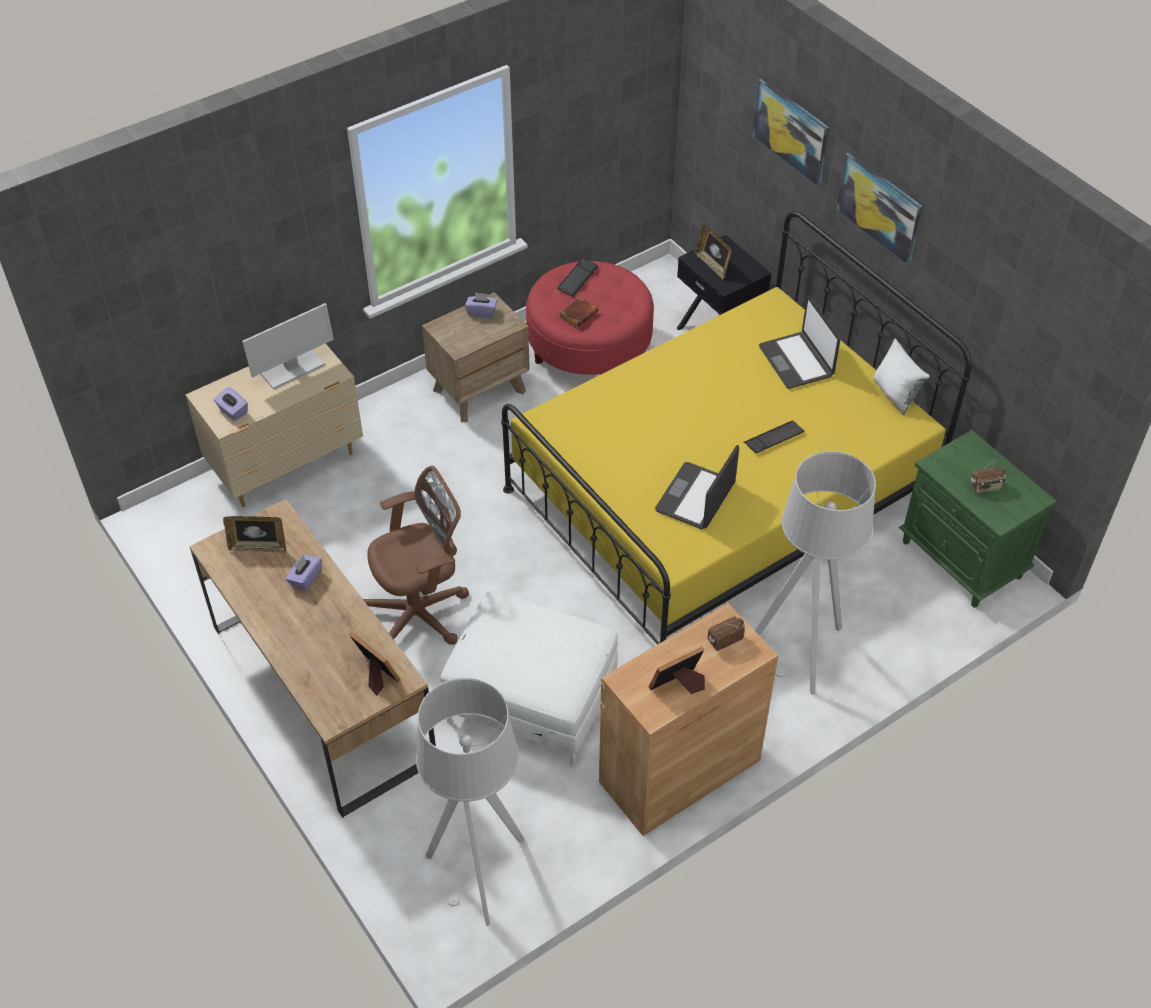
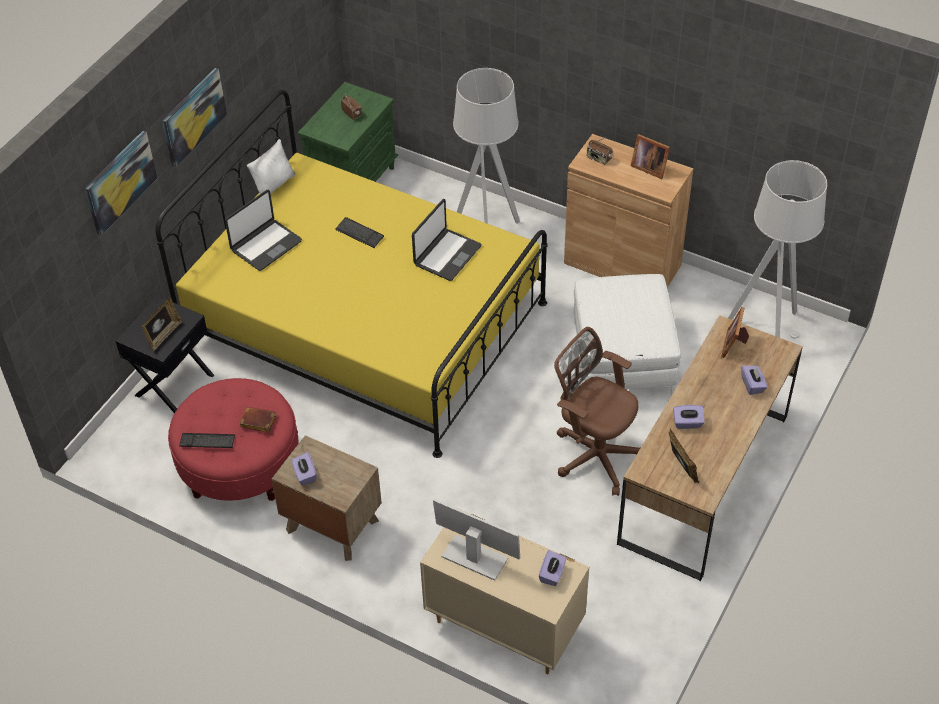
camera: 115 degrees left, 0 degrees up
laptop [655,445,739,529] -> laptop turned 60 degrees counterclockwise [412,199,482,281]
none -> purple tissue box [741,366,767,395]

